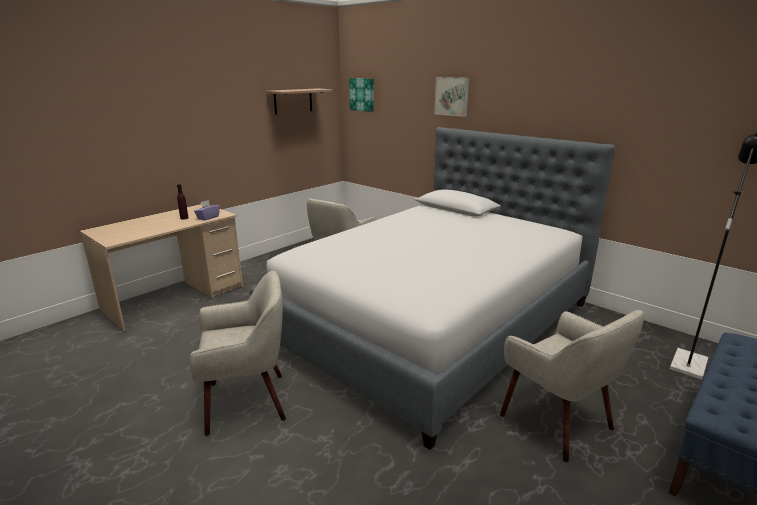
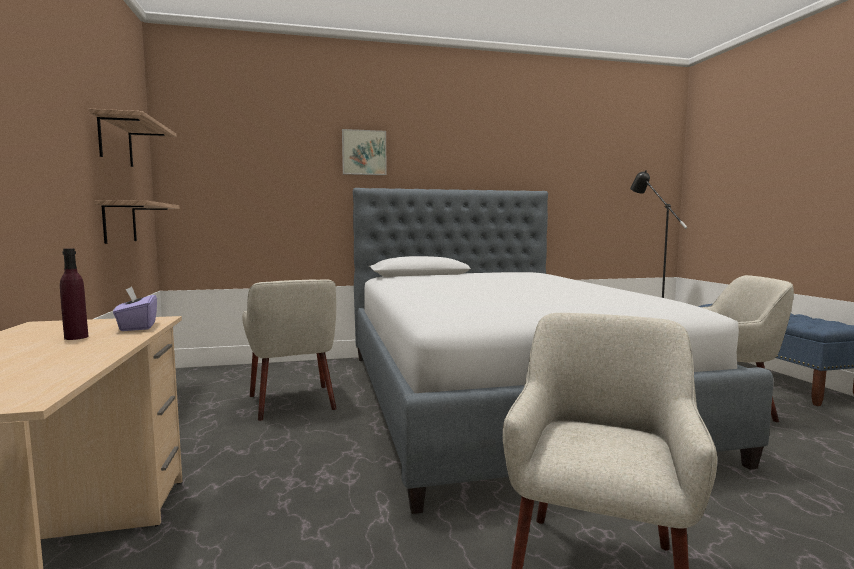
camera: 55 degrees left, 15 degrees down
picture [349,78,374,112] -> none
none -> shelf [94,200,180,244]

